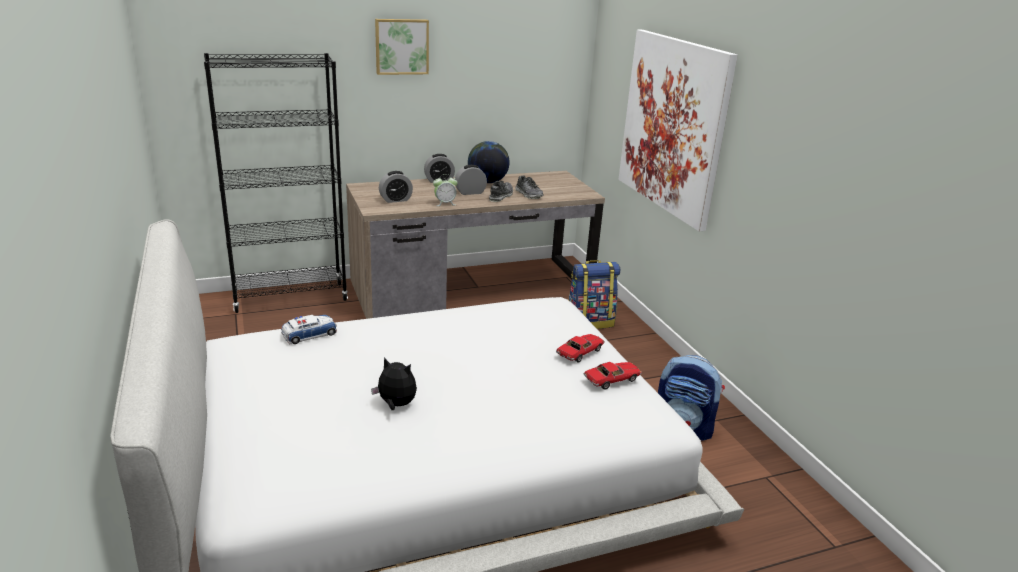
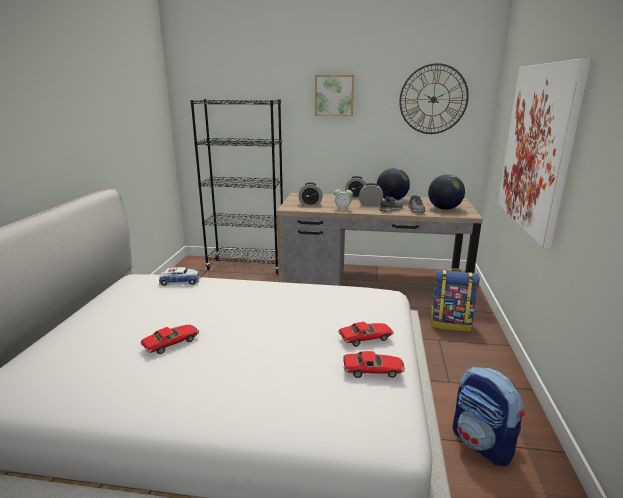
camera: 30 degrees right, 5 degrees down
plush toy [371,357,417,410] -> toy car [140,324,199,354]
none -> wall clock [399,63,469,134]
none -> globe [428,174,465,210]

